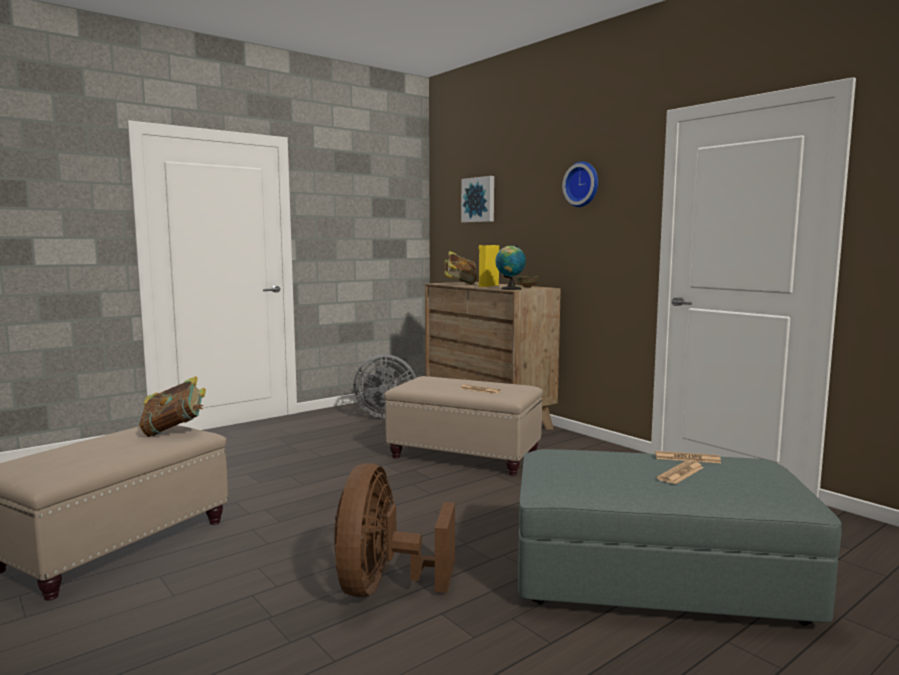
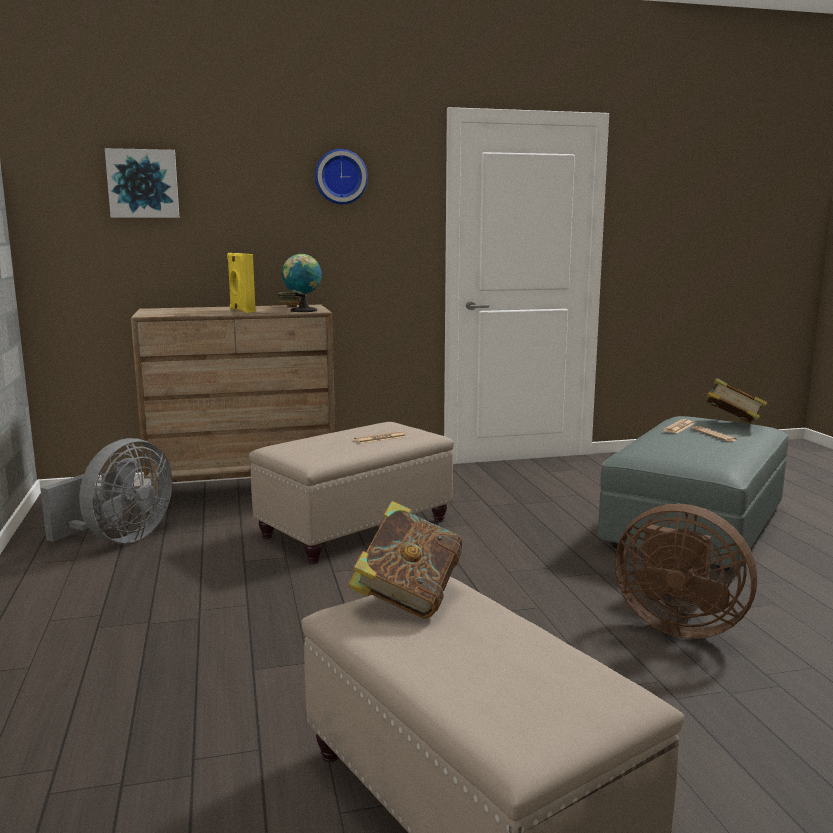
camera: 65 degrees left, 5 degrees up
book [444,251,477,285] -> book moved to [702,378,768,423]

